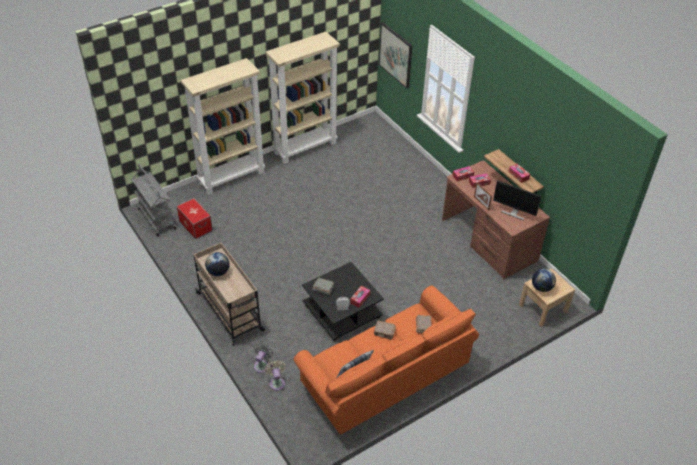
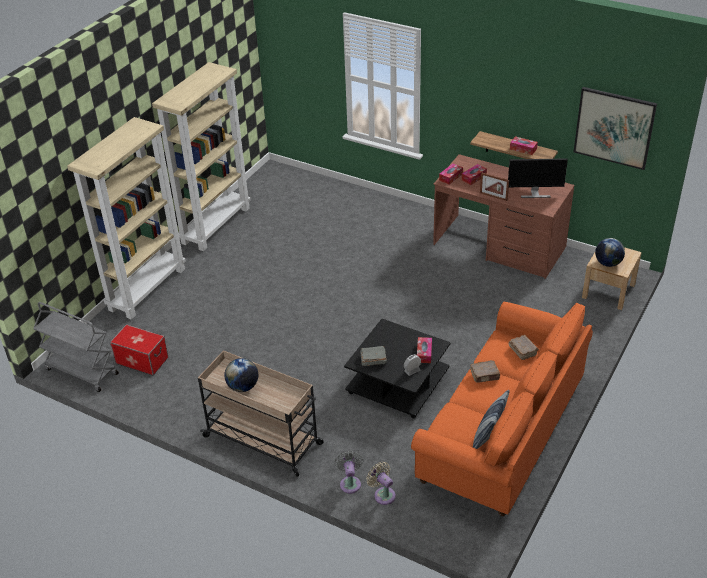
camera: 25 degrees left, 5 degrees down
picture [379,22,413,89] -> picture moved to [574,87,657,170]

